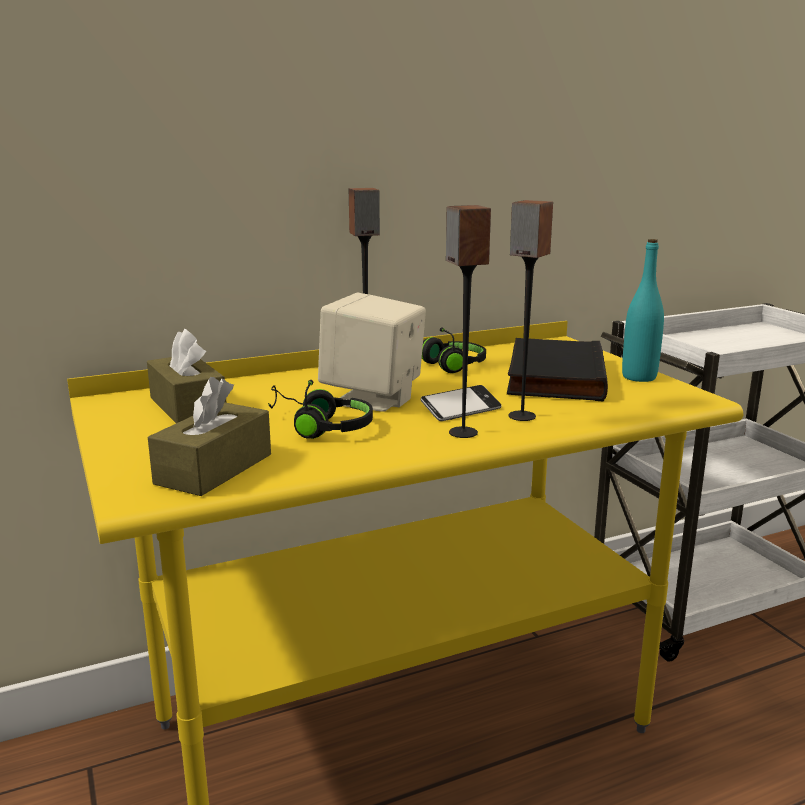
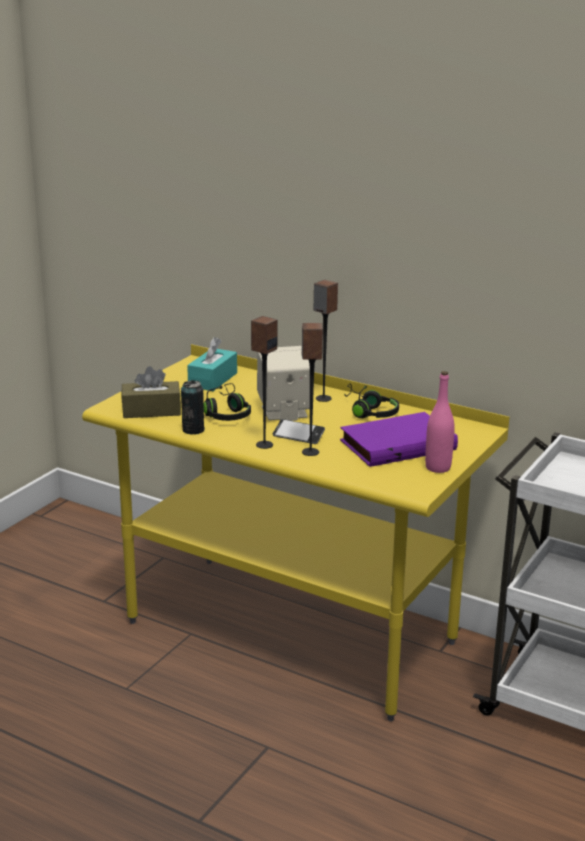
camera: 55 degrees right, 5 degrees up
brown tissue box [147,329,226,423] -> turquoise tissue box [187,337,237,391]
black book [507,338,608,402] -> purple book [340,412,458,467]
turquoise bottle [622,239,664,382] -> pink bottle [425,371,455,473]
none -> can [181,380,205,435]

